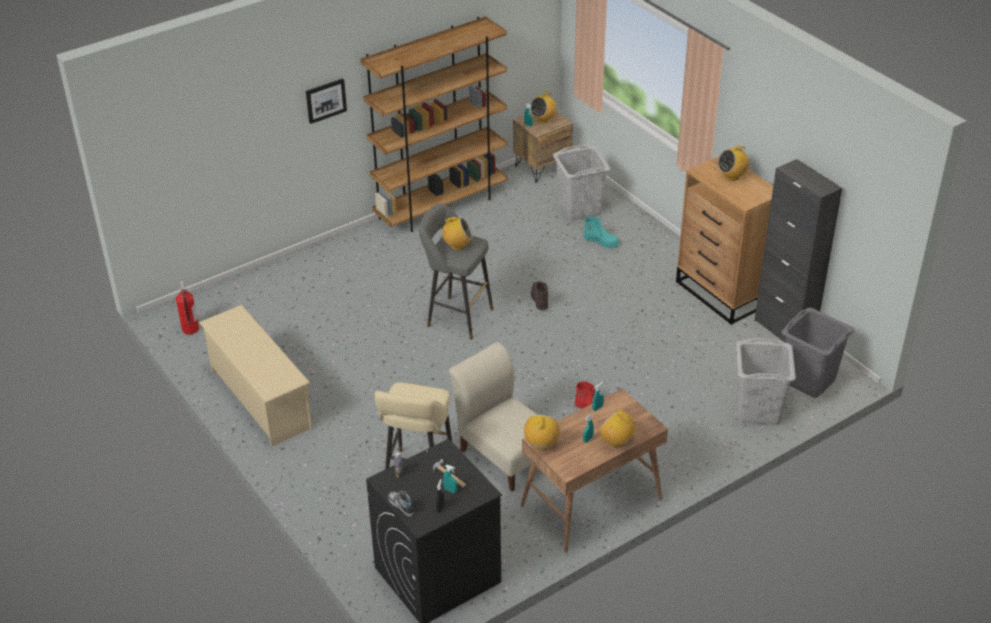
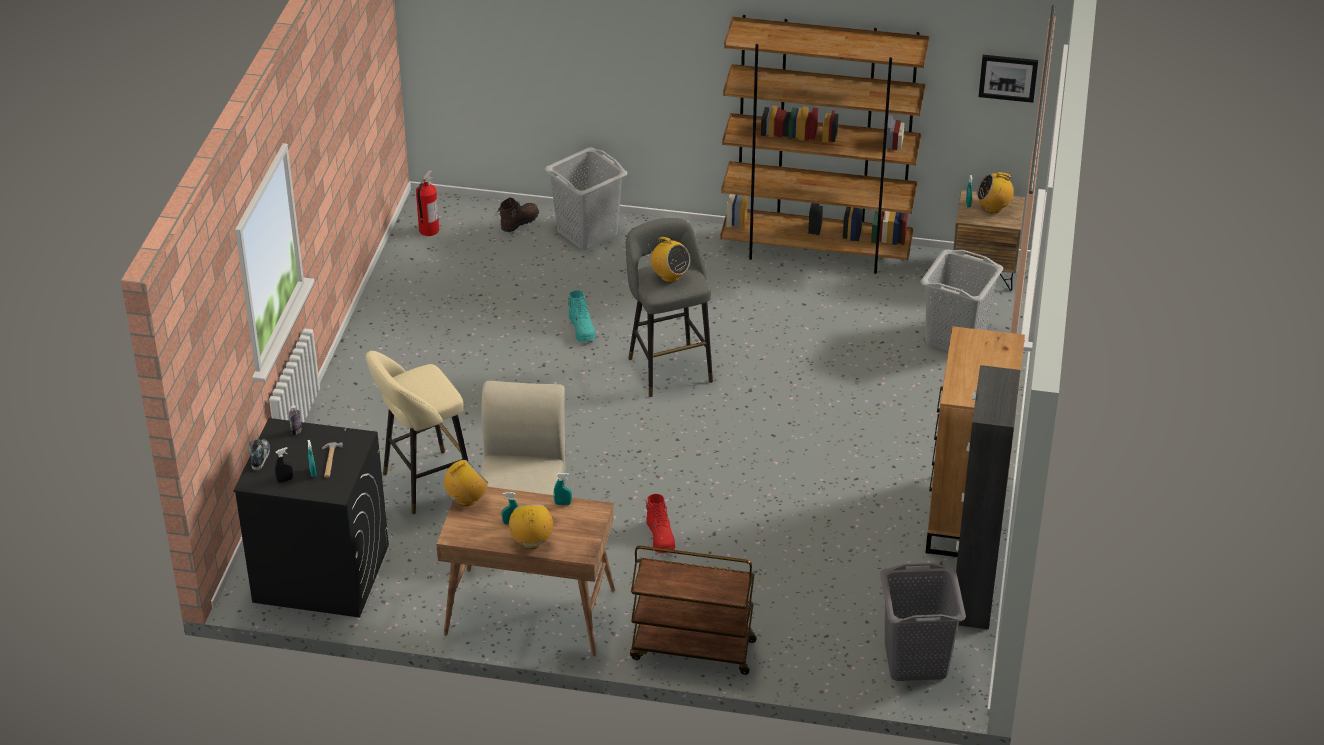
camera: 45 degrees right, 0 degrees up
beige shoe rack [199,305,313,446] -> none
picture [306,78,347,124] -> picture moved to [978,55,1038,103]
brown boot [531,281,549,310] -> brown boot moved to [498,197,539,232]
turquoise boot [583,216,619,248] -> turquoise boot moved to [568,290,596,342]
radio [718,146,749,181] -> none
grey laundry basket [736,338,796,425] -> grey laundry basket moved to [544,147,628,250]
none -> brown cart [630,546,757,675]

